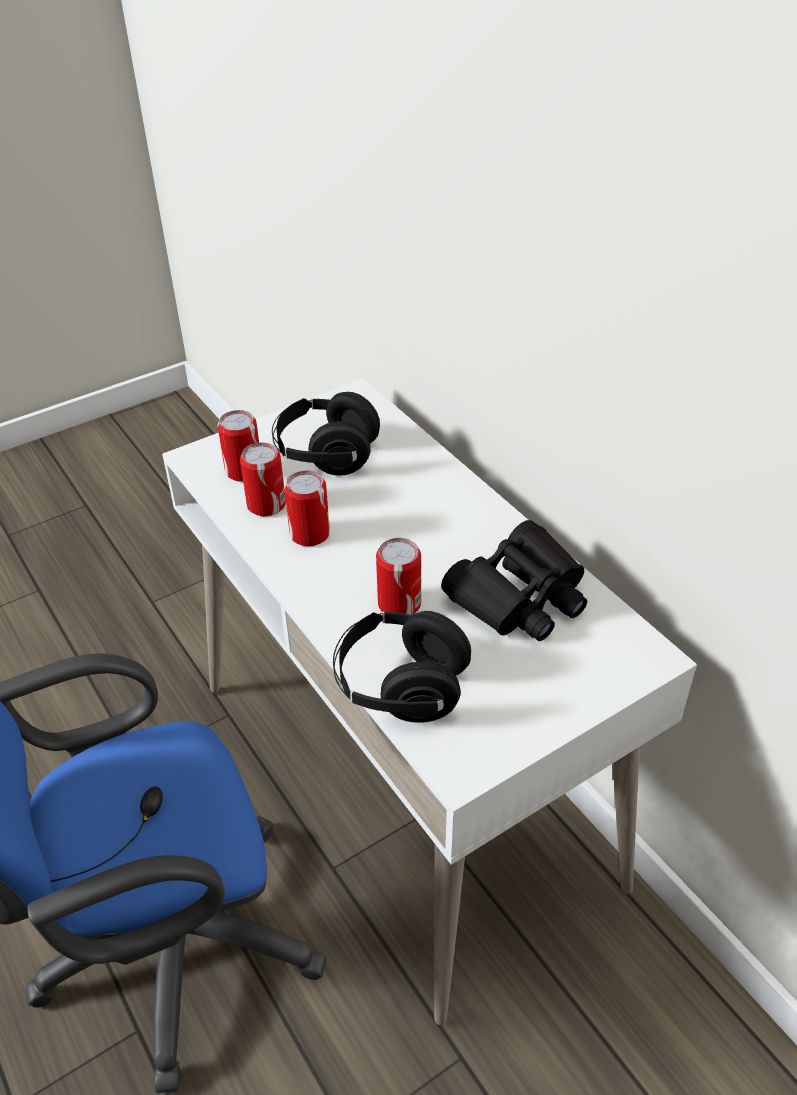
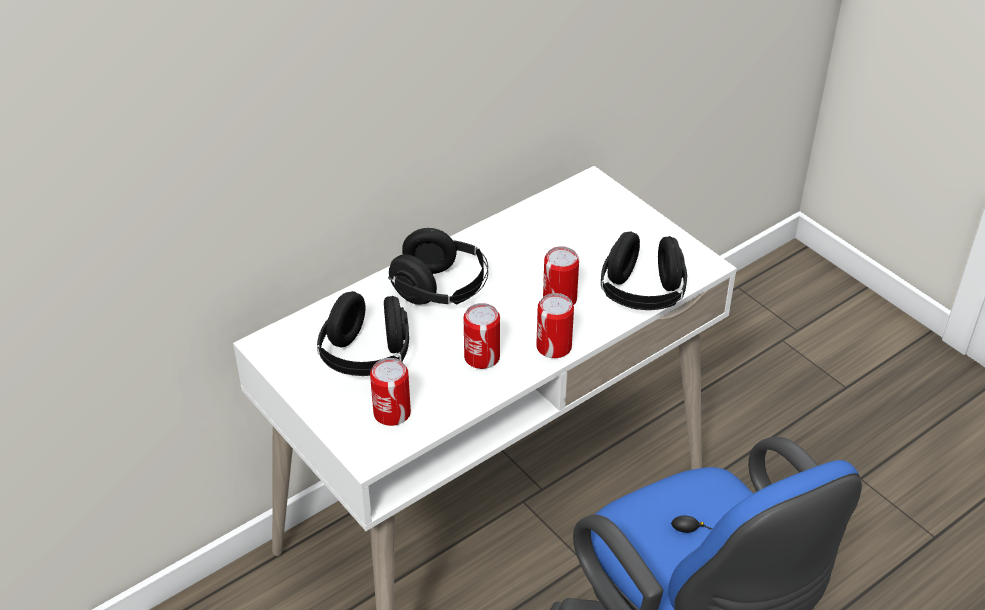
camera: 95 degrees left, 0 degrees up
can [240,443,286,516] -> can moved to [536,293,574,358]
black binoculars [441,520,587,641] -> none
none -> black headphones [388,228,488,305]

